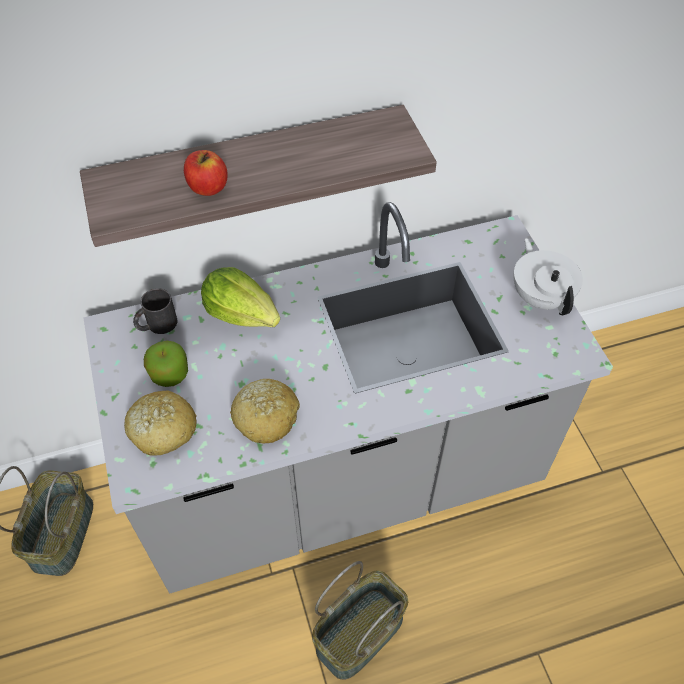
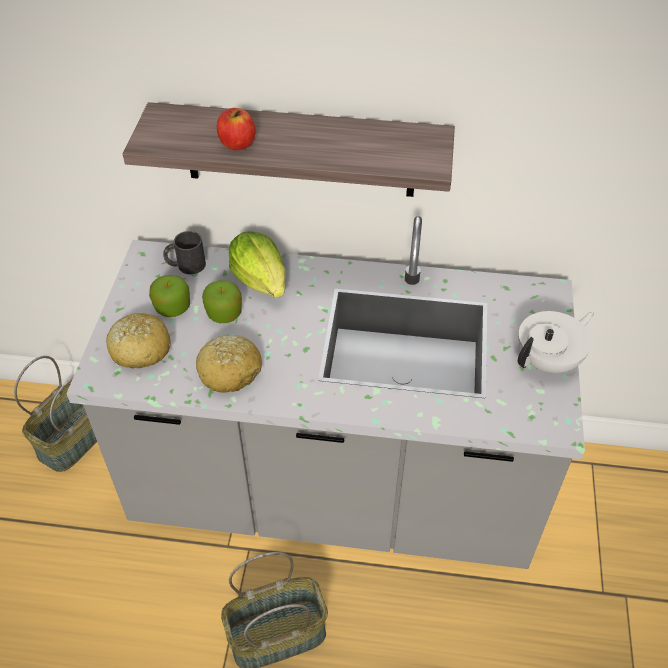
camera: 25 degrees right, 5 degrees down
white teapot [513,238,583,315] -> white teapot turned 45 degrees clockwise [518,311,594,374]
none -> apple [202,280,242,323]

